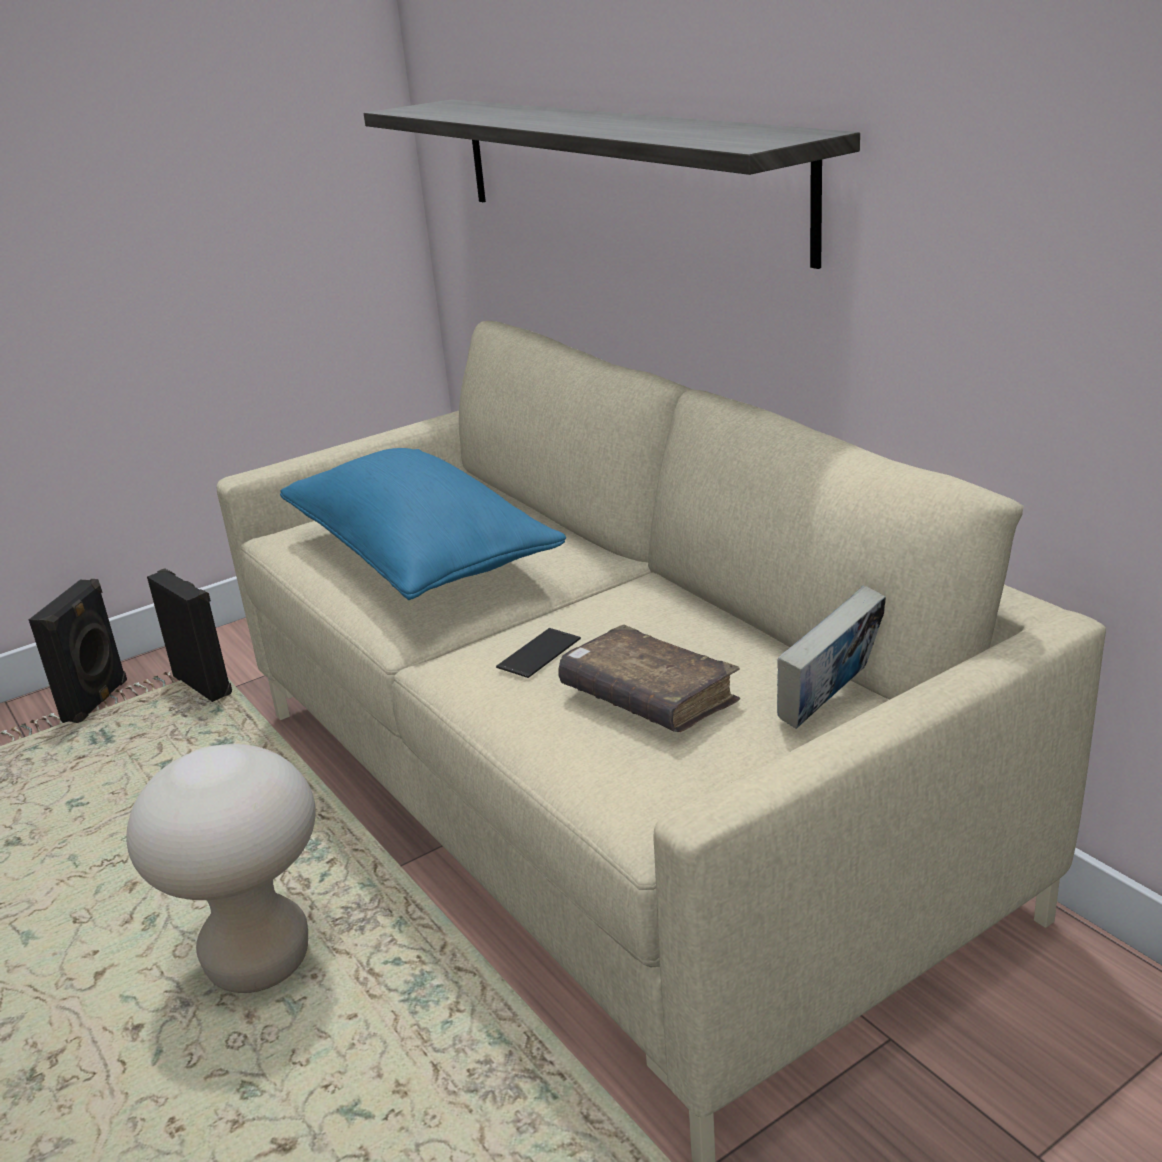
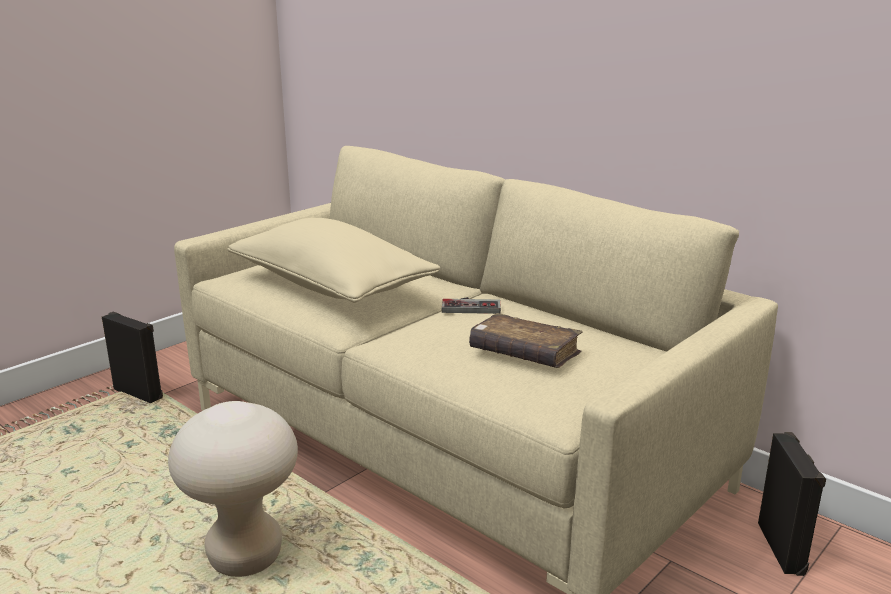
camera: 15 degrees left, 5 degrees down
black speaker [29,579,127,723] -> black speaker moved to [758,432,826,576]
blue pillow [280,448,566,600] -> beige pillow [228,218,440,303]
shelf [364,99,860,269] -> none
phone [496,628,581,678] -> none
book [777,586,886,729] -> none
none -> game controller [442,297,501,314]

